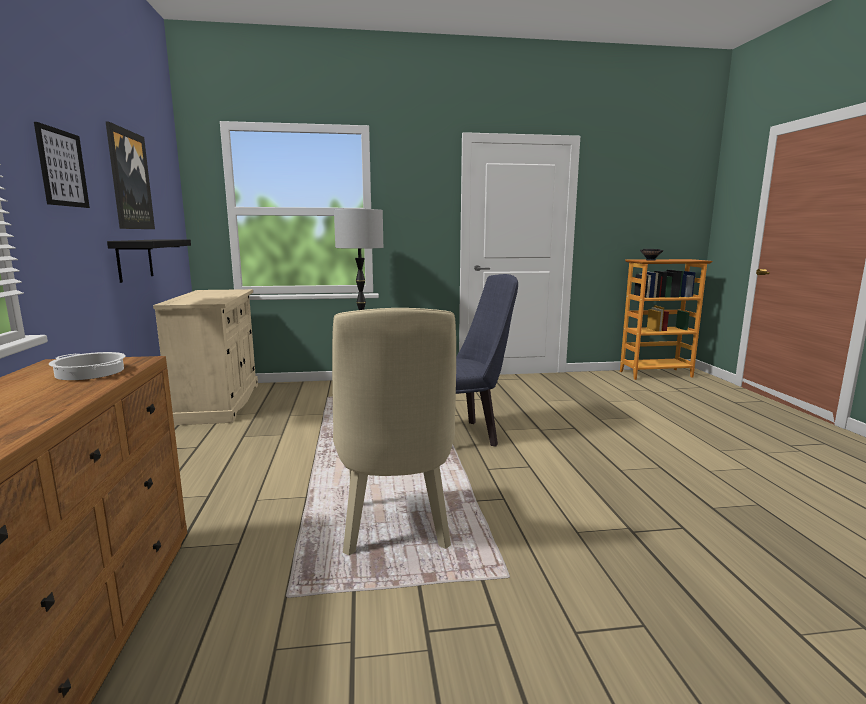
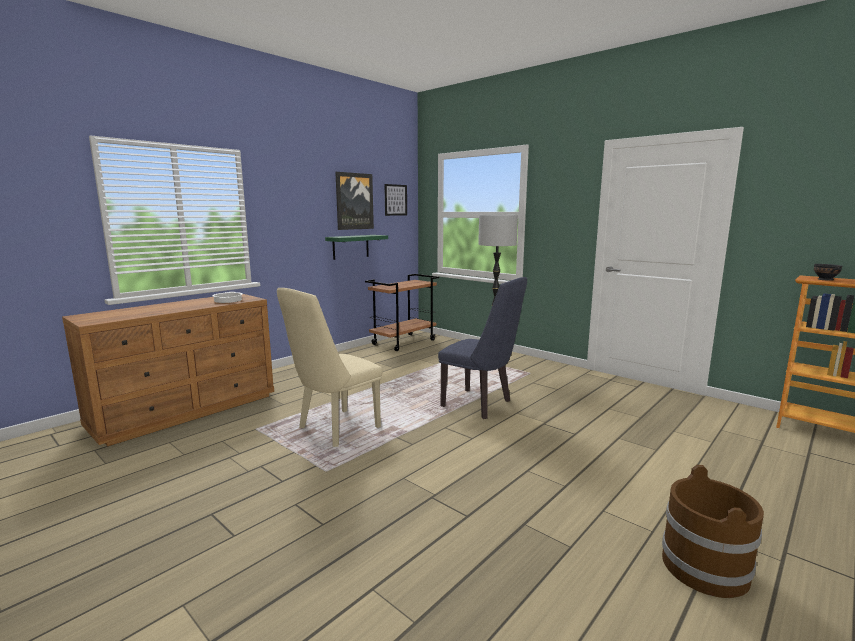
camera: 50 degrees right, 0 degrees up
picture [34,122,90,208] -> picture moved to [384,184,407,216]
black shelf [107,240,191,283] -> green shelf [325,235,388,260]
beige cabinet [153,289,258,425] -> brown cart [365,274,439,351]
none -> brown bucket [662,465,764,598]

